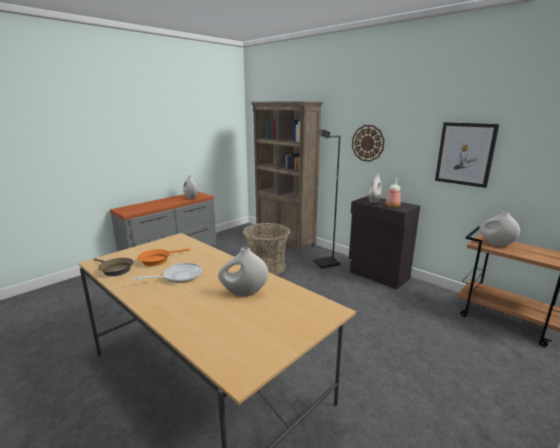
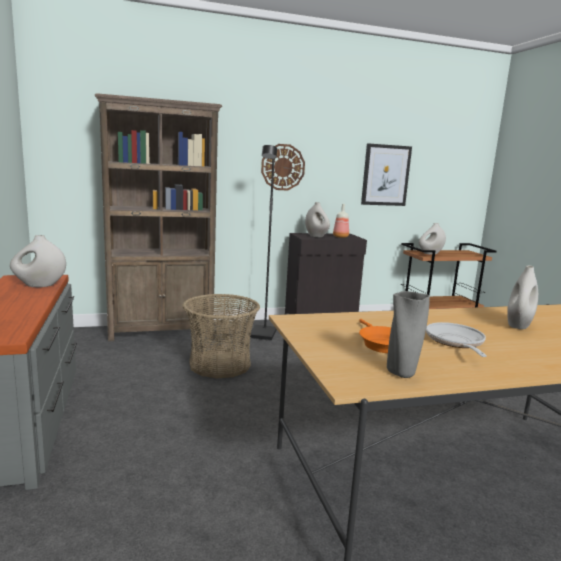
camera: 60 degrees left, 5 degrees down
brown frying pan [93,258,134,276] -> grey vase [387,291,430,378]

